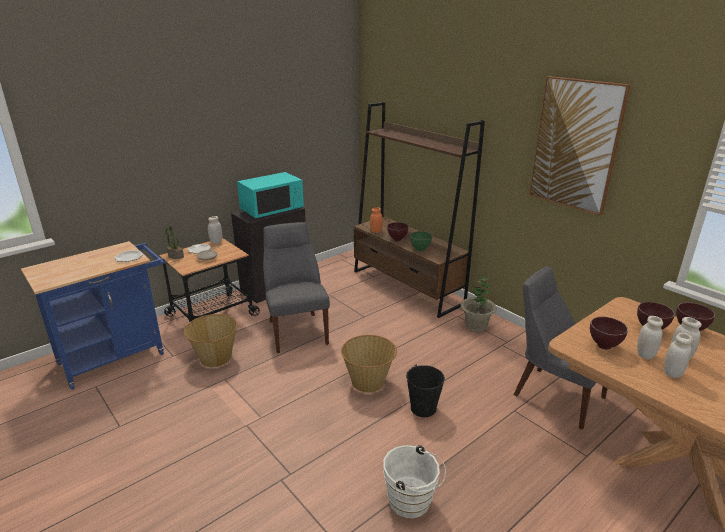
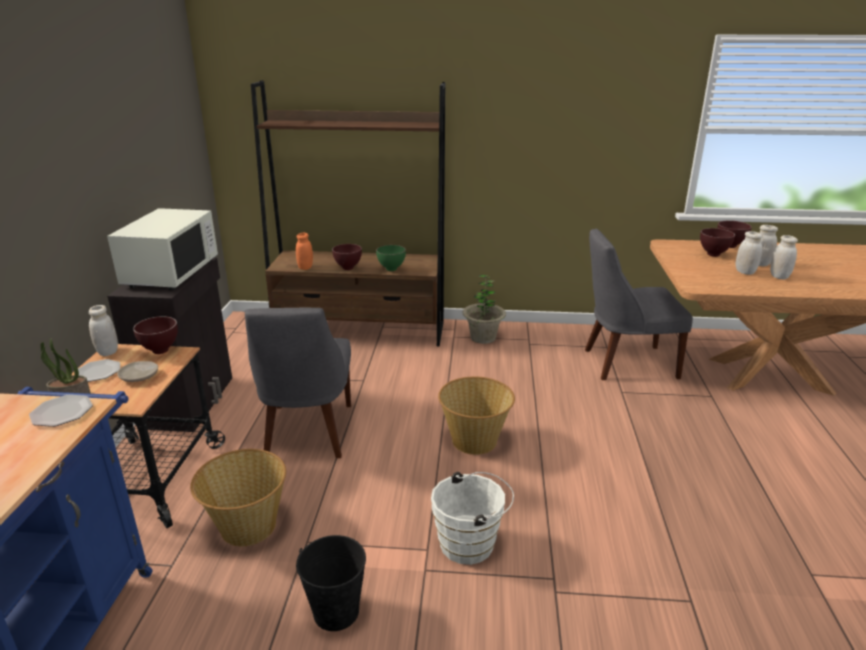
camera: 45 degrees left, 0 degrees up
turquoise microwave [237,172,304,220] -> white microwave [107,208,218,290]
grey chair [263,222,330,353] -> grey chair turned 120 degrees counterclockwise [245,308,351,458]
white bucket [383,445,446,518] -> white bucket moved to [431,471,514,565]
black bucket [406,365,445,417] -> black bucket moved to [296,535,366,631]
picture [529,76,631,215] -> none
brown bowl [590,317,628,350] -> brown bowl moved to [133,316,178,354]

